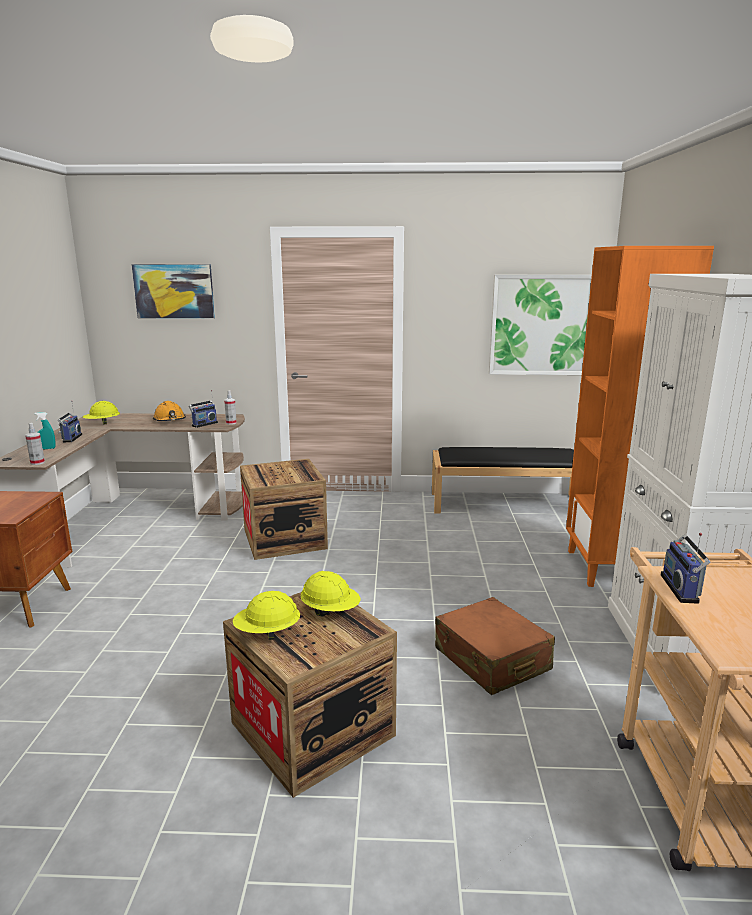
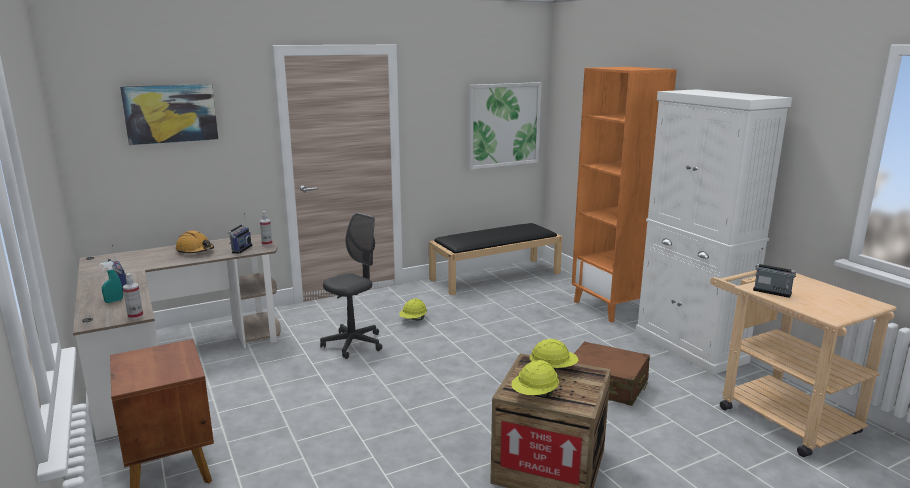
camera: 30 degrees left, 0 degrees up
yellow hard hat [83,401,120,425] -> yellow hard hat moved to [399,299,427,320]
crate [240,459,328,560] -> grey office chair [320,213,382,359]
radio [661,533,710,604] -> radio turned 150 degrees clockwise [753,248,796,298]

